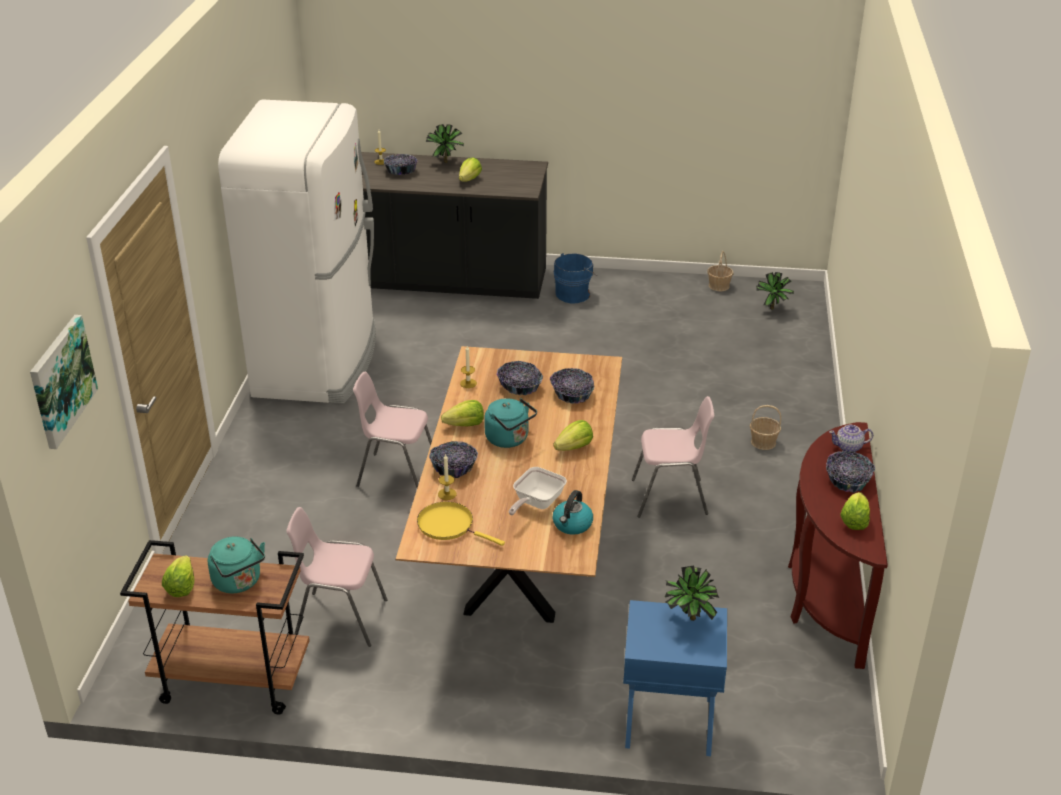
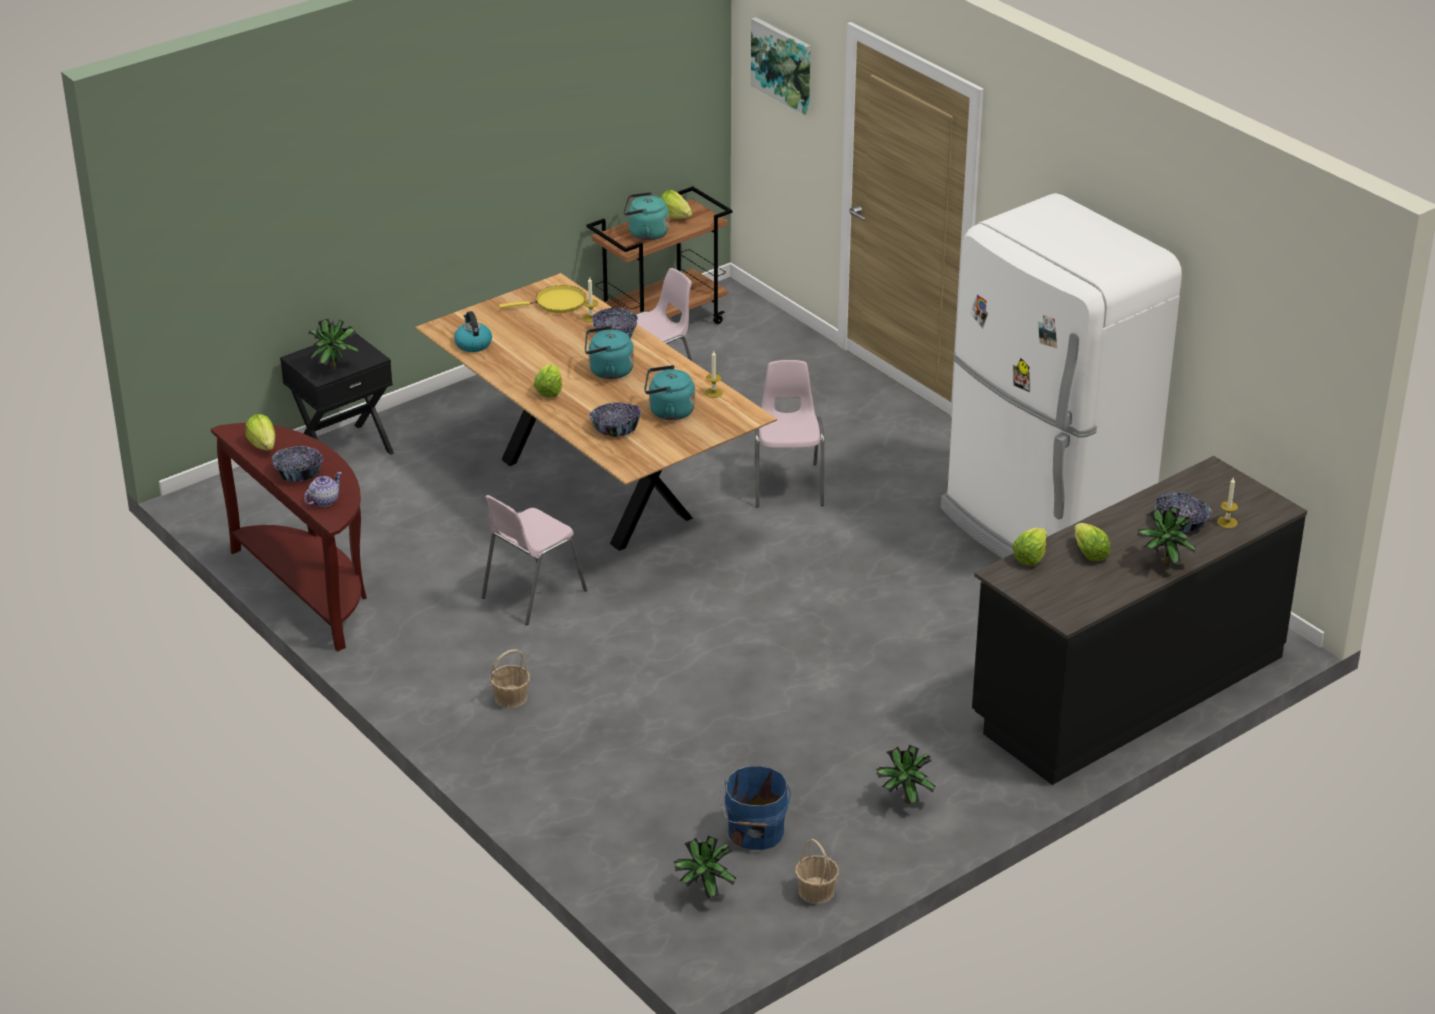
camera: 135 degrees right, 0 degrees up
pink chair [353,372,432,488] -> pink chair turned 60 degrees counterclockwise [755,360,824,508]
lettuce [441,400,484,426] -> lettuce moved to [1012,528,1047,566]
bowl [497,361,543,395] -> turquoise kettle [644,365,695,420]
frying pan [509,467,567,515] -> none
blue bucket [553,253,597,304] -> blue bucket moved to [721,766,791,850]
blue nightstand [623,600,727,756] -> black nightstand [280,334,394,455]
none -> potted plant [876,745,935,805]

